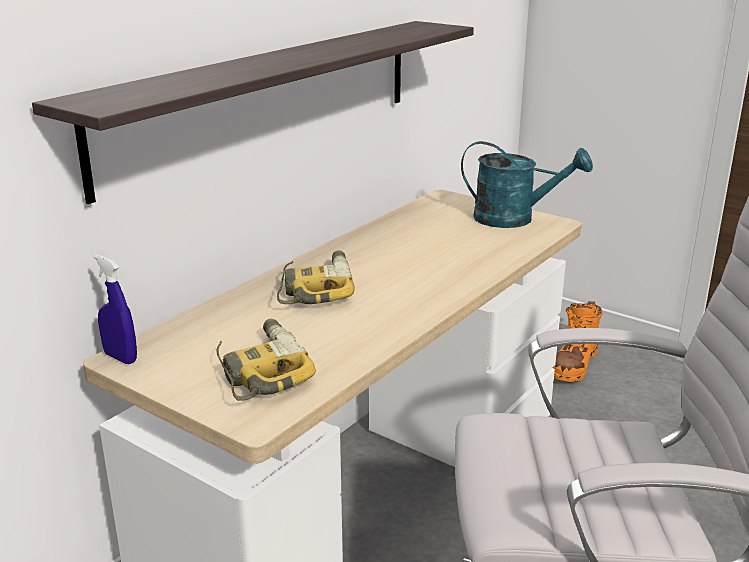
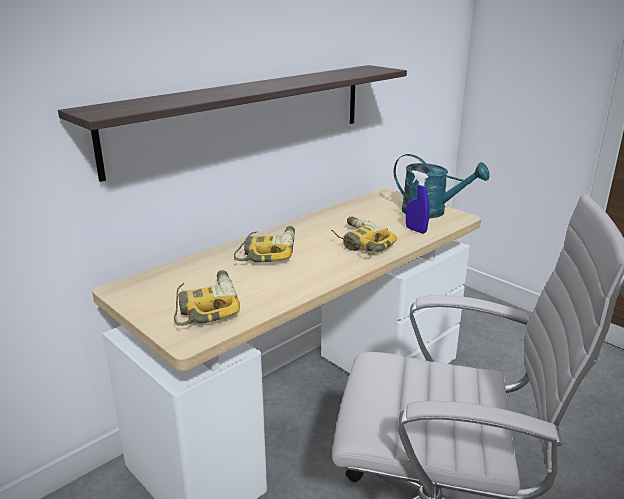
camera: 10 degrees right, 0 degrees up
blue spray bottle [94,255,137,364] -> blue spray bottle moved to [406,170,430,234]
orange boot [552,301,603,382] -> none
none -> power drill [331,216,397,254]

